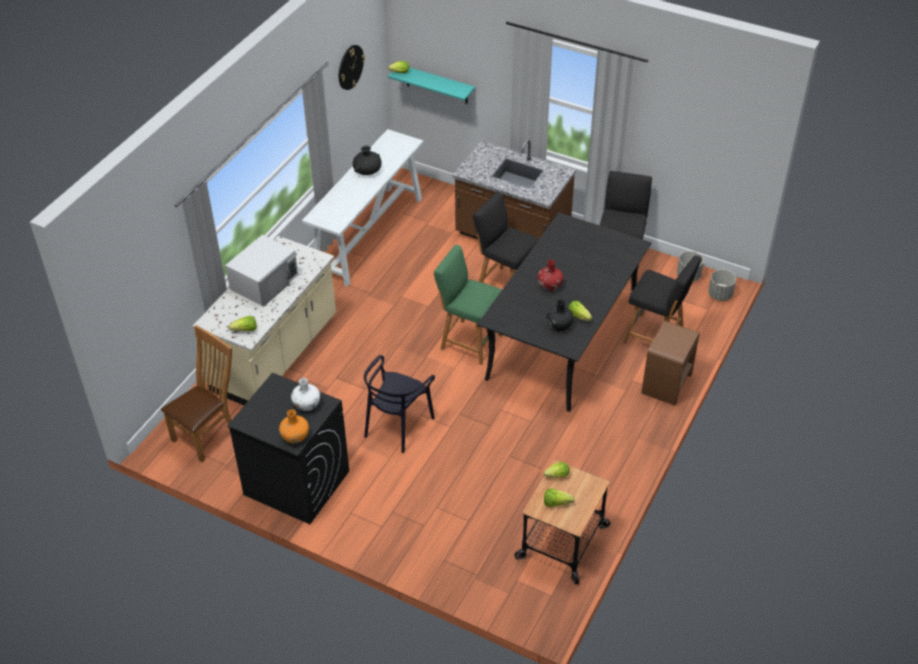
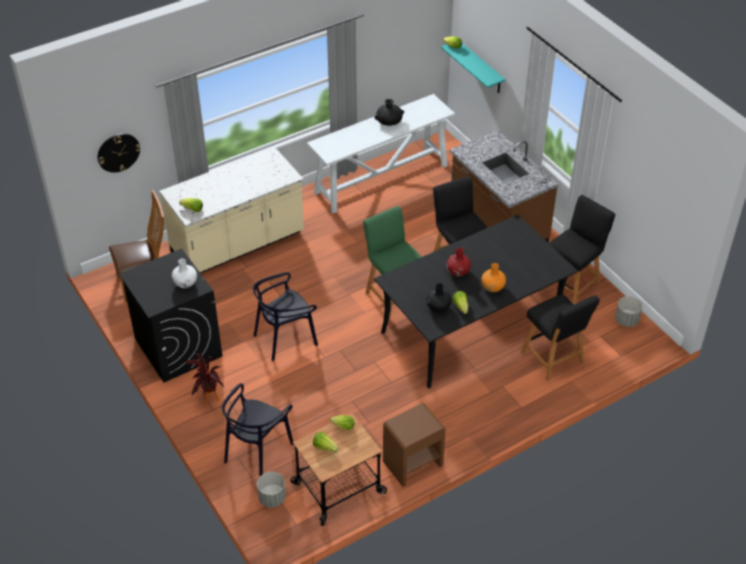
camera: 30 degrees right, 0 degrees up
white microwave [225,235,298,307] -> none
orange vase [279,409,309,443] -> orange vase moved to [481,263,506,292]
wall clock [339,45,365,90] -> wall clock moved to [97,134,141,173]
brown nightstand [641,321,700,406] -> brown nightstand moved to [383,403,446,487]
grey planter [708,270,736,301] -> grey planter moved to [257,472,286,508]
none -> potted plant [184,352,224,406]
none -> black chair [222,383,293,476]

